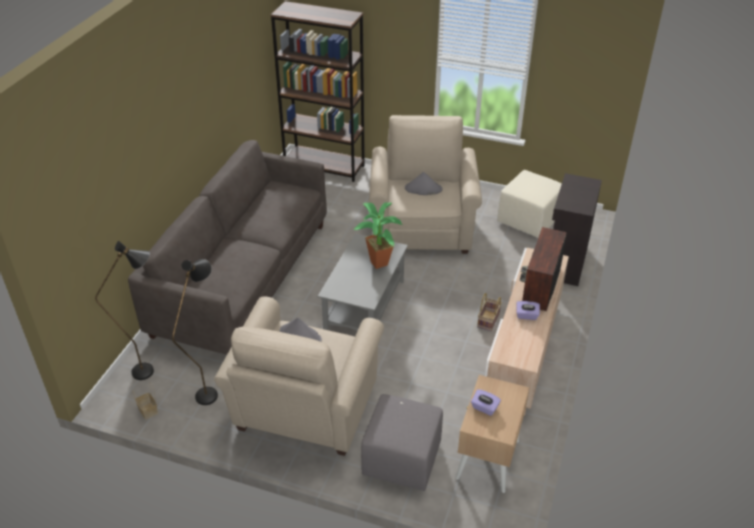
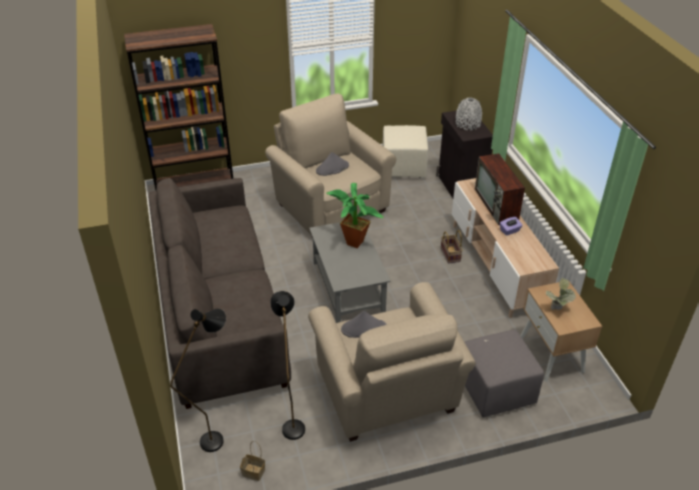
camera: 35 degrees left, 0 degrees up
purple tissue box [471,389,501,416] -> potted plant [546,278,576,310]
none -> grey vase [456,98,482,131]

